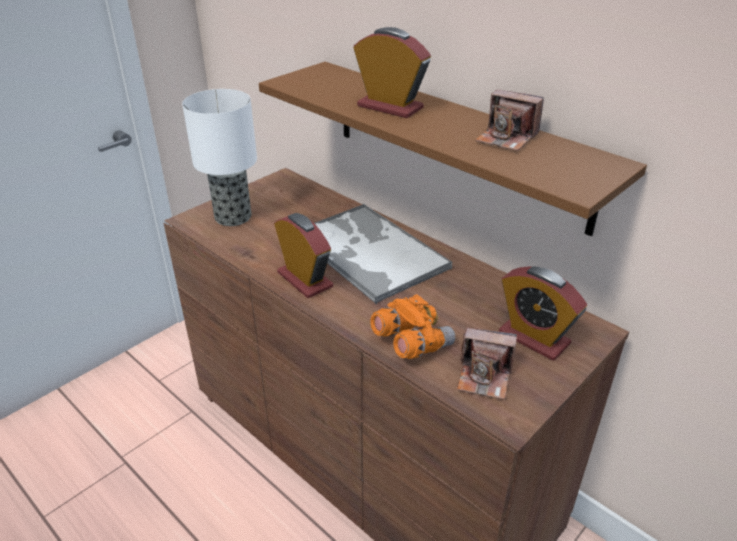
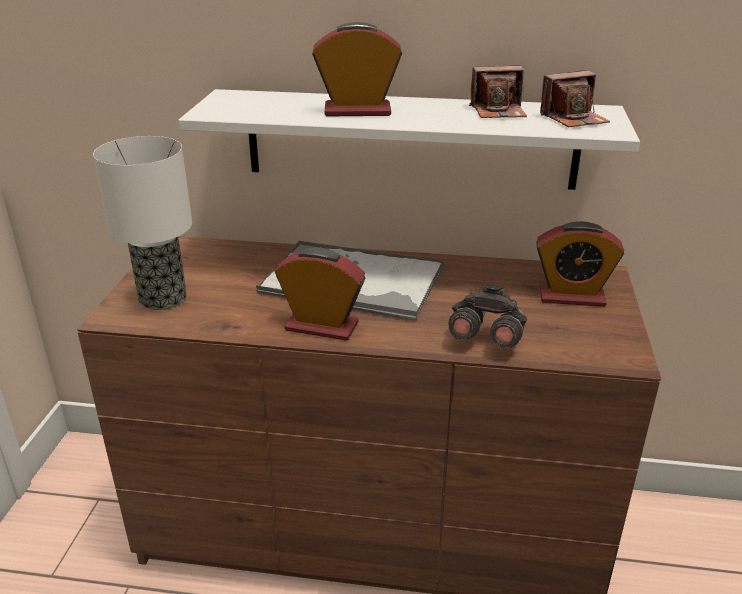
camera: 35 degrees left, 5 degrees down
brown shelf [259,62,647,236] -> white shelf [178,89,640,190]
orange binoculars [370,294,455,359] -> grey binoculars [448,284,527,348]
camera [457,328,517,400] -> camera moved to [540,70,610,127]

